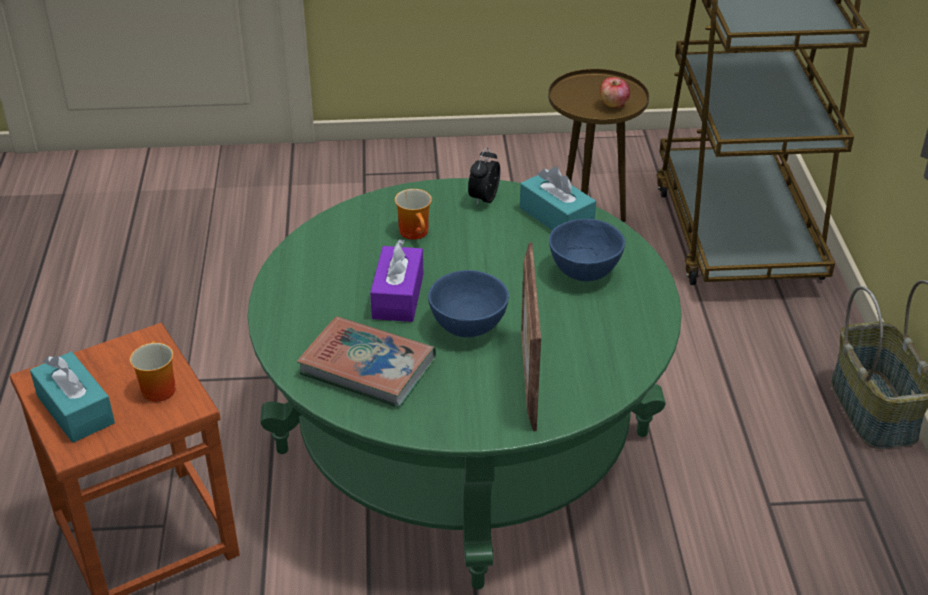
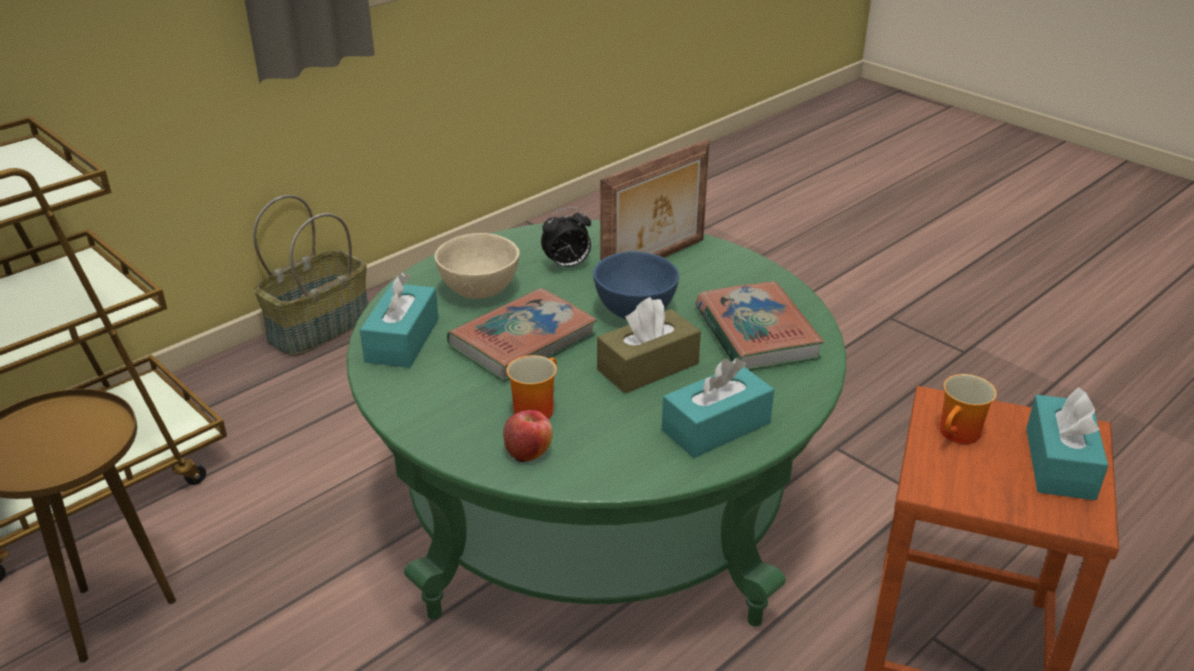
camera: 130 degrees left, 5 degrees down
purple tissue box [370,239,423,322] -> brown tissue box [597,297,701,393]
alarm clock [468,147,500,206] -> alarm clock moved to [541,207,591,269]
blue bowl [549,219,625,281] -> beige bowl [434,233,520,299]
apple [600,77,630,108] -> apple moved to [503,410,553,462]
none -> book [447,288,597,382]
none -> turquoise tissue box [662,358,774,458]

